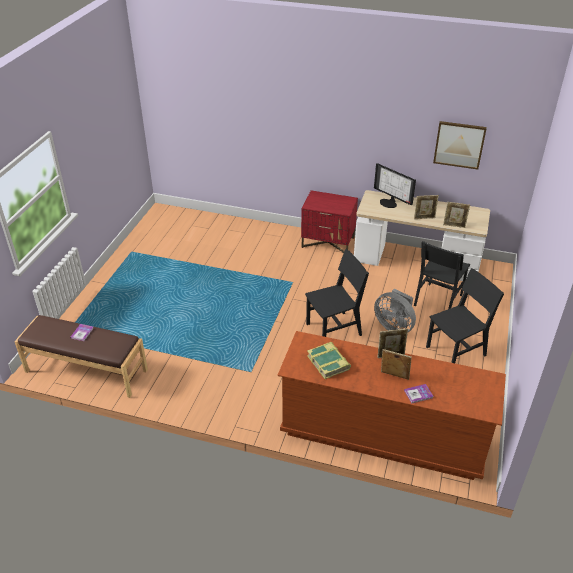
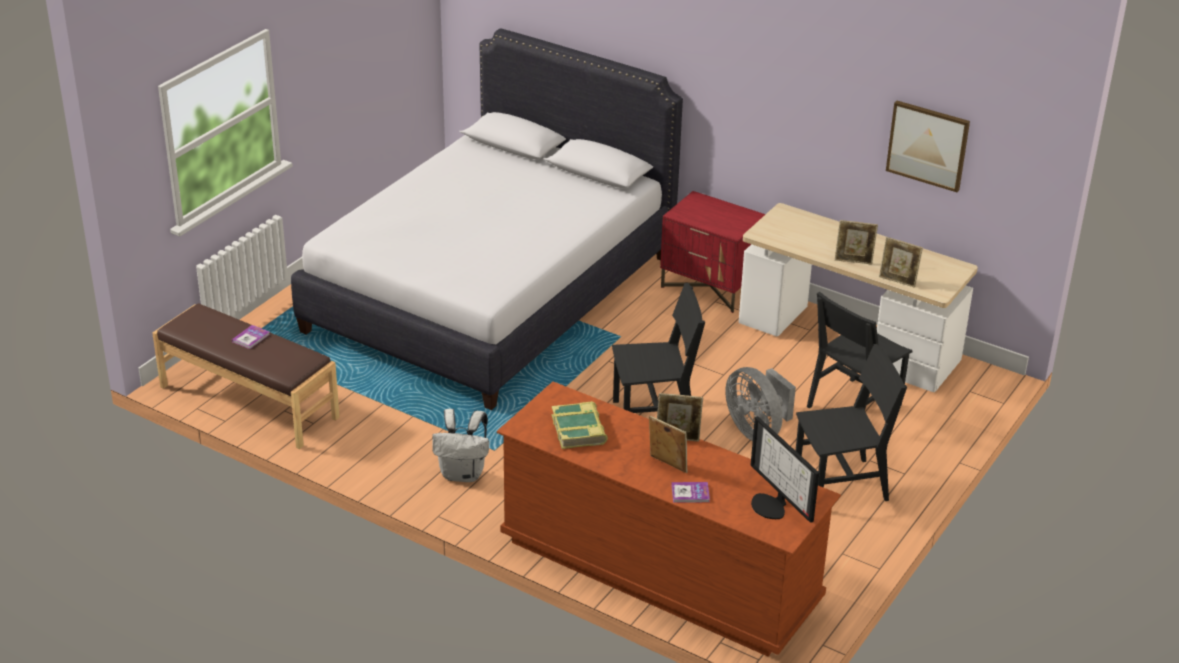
camera: 15 degrees right, 5 degrees down
monitor [374,163,416,208] -> monitor moved to [751,416,819,523]
none -> white bed [291,28,683,410]
none -> white backpack [432,409,489,482]

